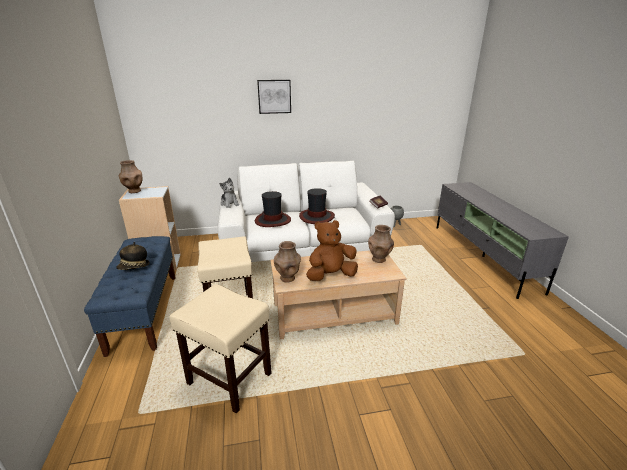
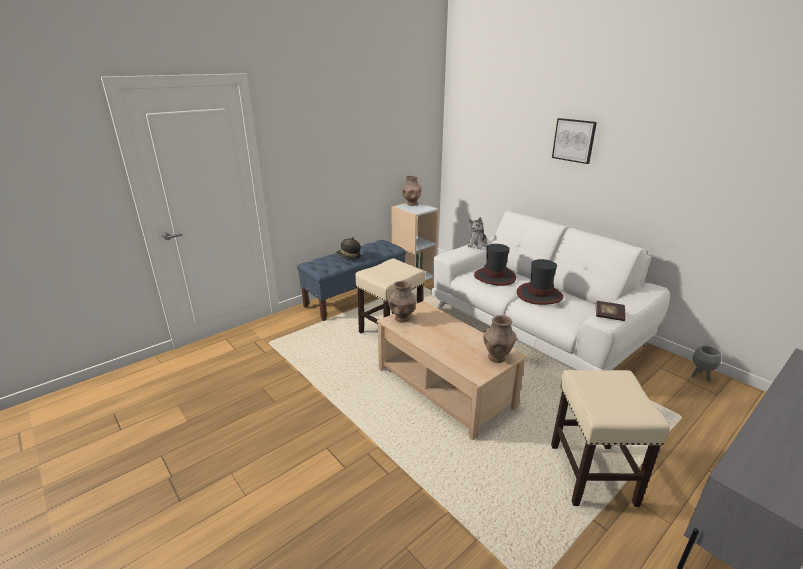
camera: 60 degrees right, 0 degrees up
beige stool [169,284,272,414] -> beige stool moved to [551,370,670,507]
brown plush toy [306,220,358,281] -> none

